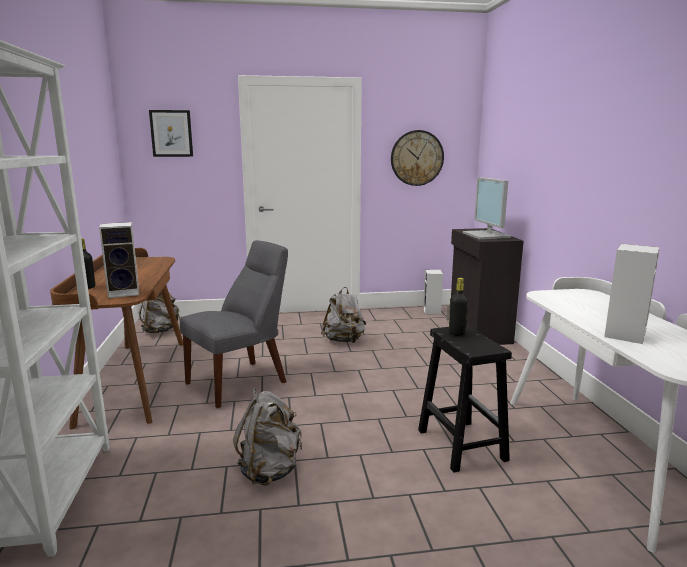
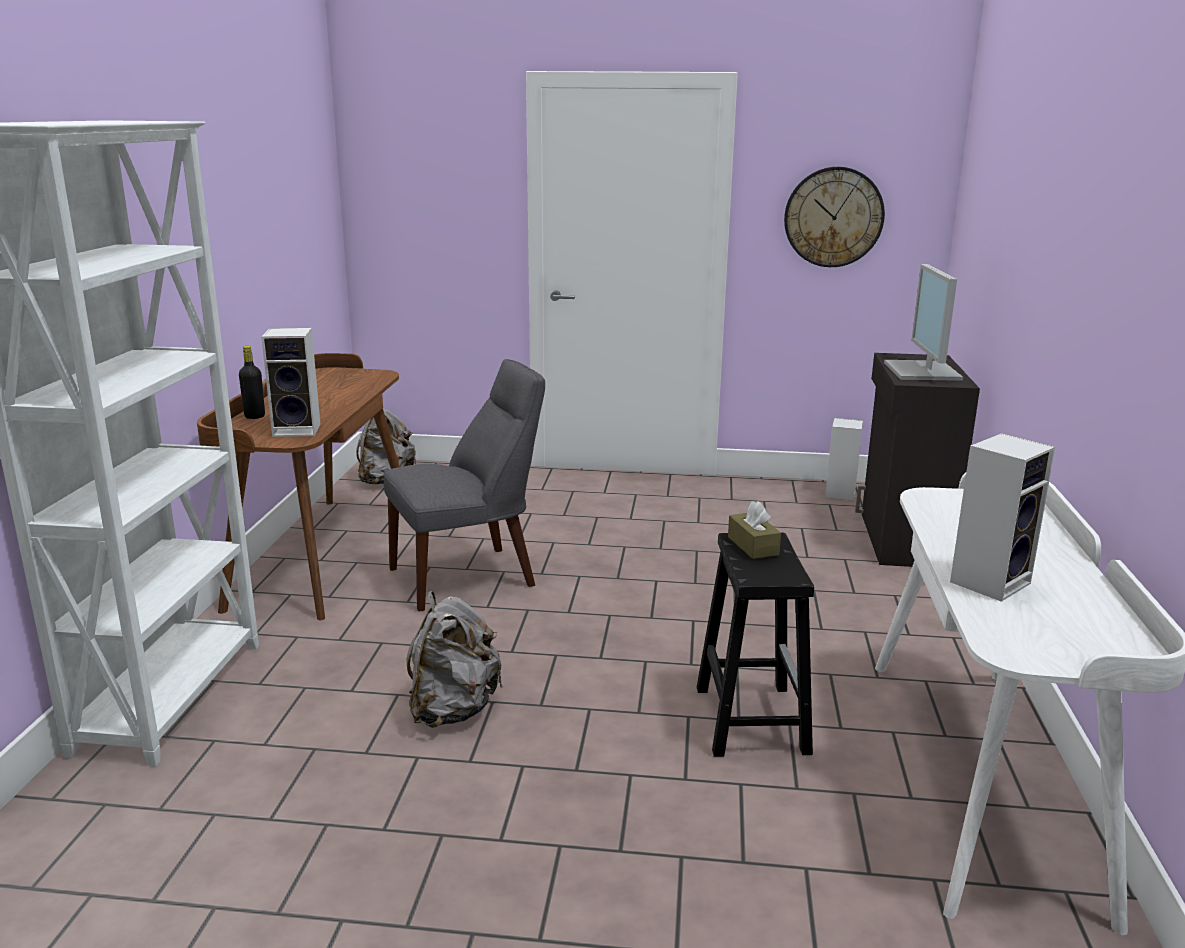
camera: 15 degrees right, 5 degrees up
picture [149,110,193,157] -> none
grey backpack [321,287,366,343] -> none
black bottle [449,278,468,336] -> brown tissue box [728,501,781,559]

